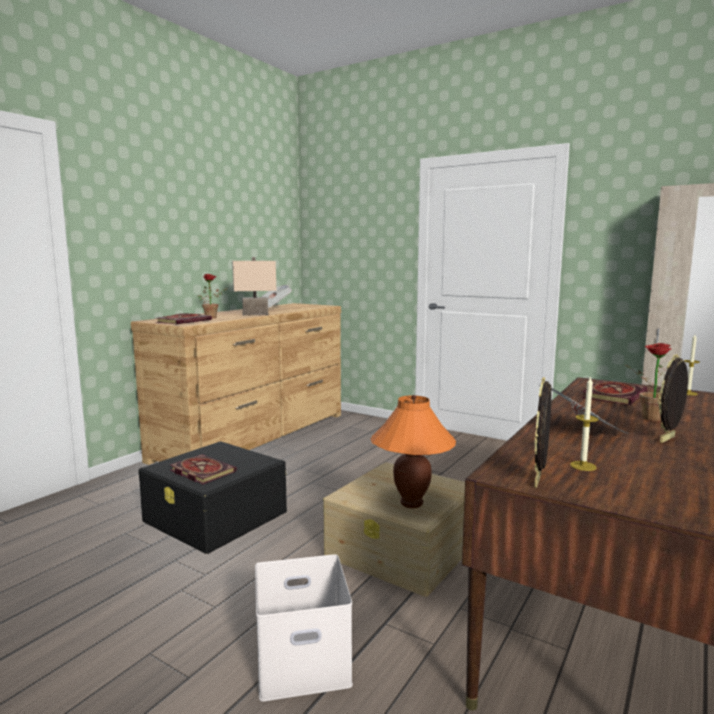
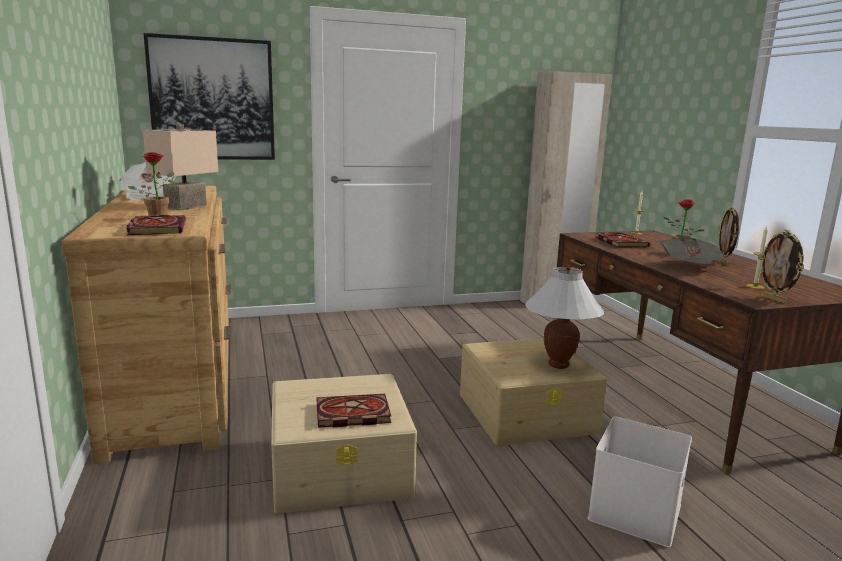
camera: 50 degrees left, 5 degrees up
black storage box [139,441,287,554] -> beige storage box [271,374,417,514]
orange table lamp [371,395,456,508] -> white table lamp [525,266,604,369]
none -> picture [144,33,275,160]

